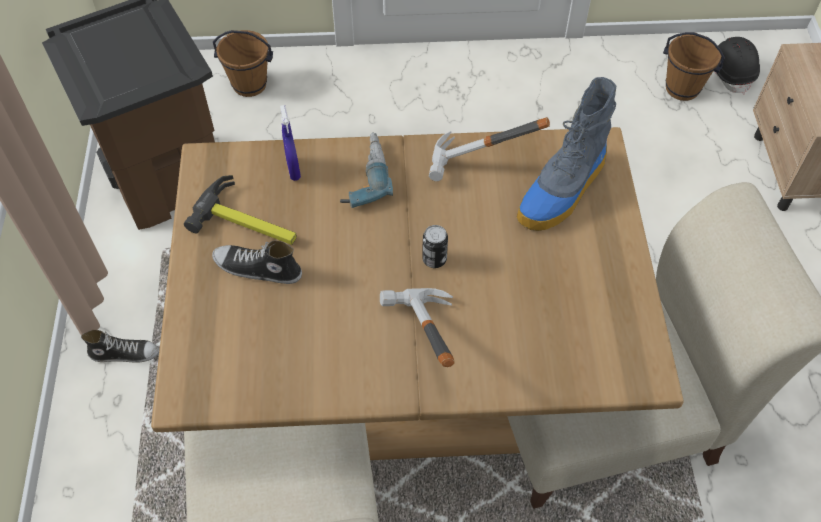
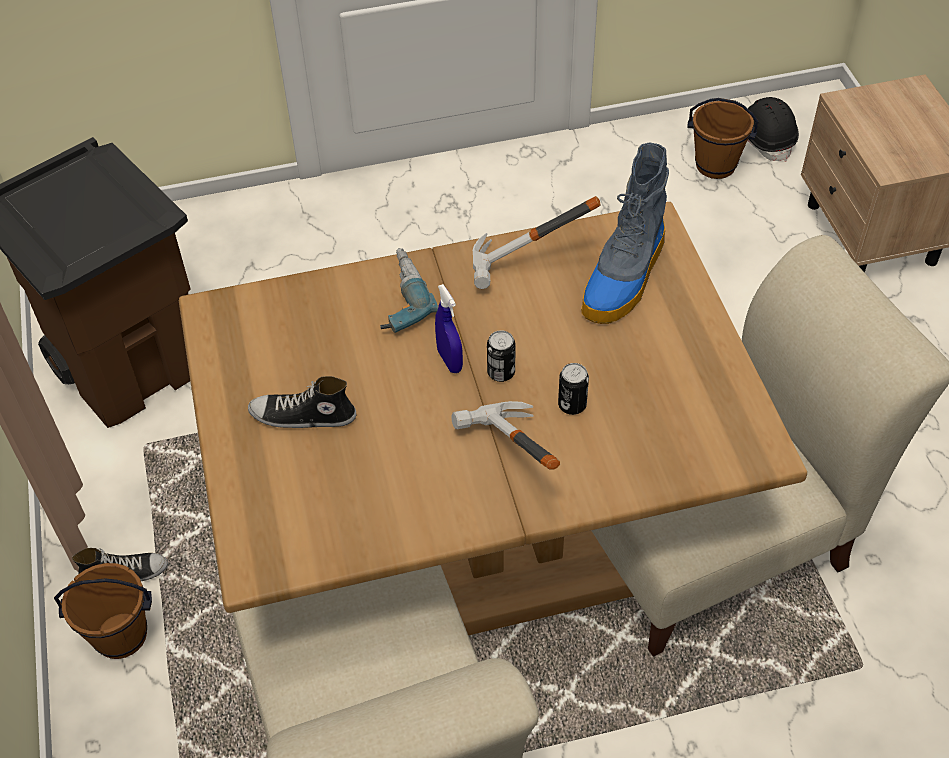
camera: 10 degrees left, 5 degrees down
hammer [184,175,297,245] -> none
brown bucket [213,30,273,97] -> brown bucket moved to [54,563,152,659]
blue spray bottle [280,105,301,181] -> blue spray bottle moved to [435,284,463,373]
none -> can [558,363,589,415]

